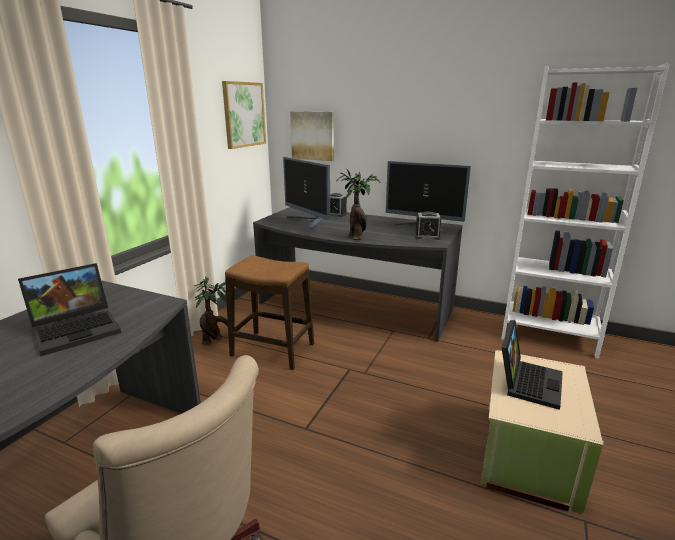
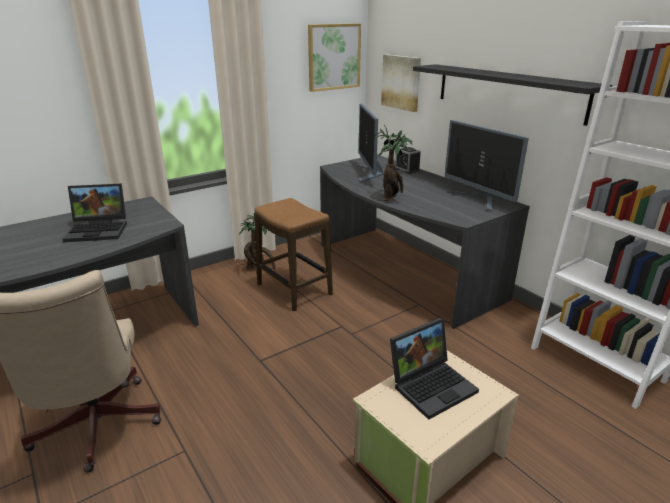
camera: 30 degrees right, 5 degrees up
alarm clock [414,211,441,240] -> none
none -> black shelf [413,64,612,126]

